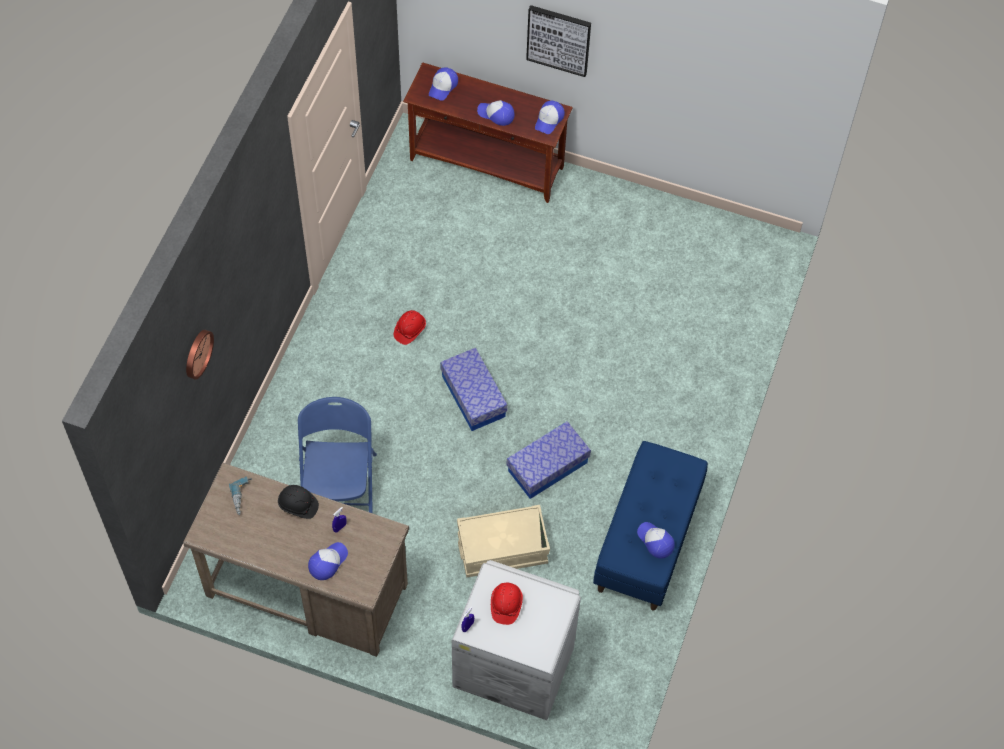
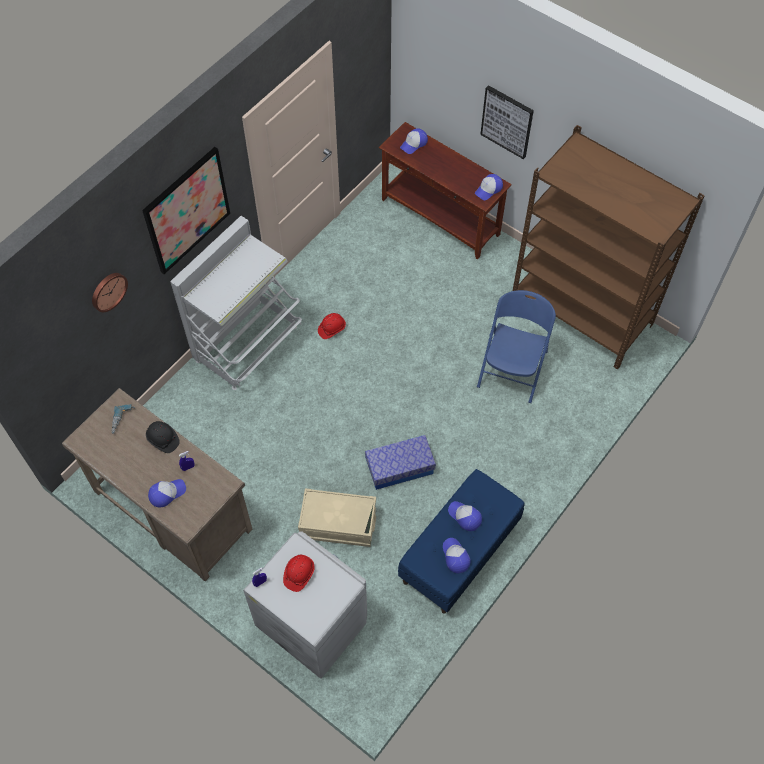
camera: 20 degrees right, 0 degrees up
blue chair [298,397,377,513] -> blue chair moved to [477,290,556,403]
storage box [440,348,508,431] -> none
cap [477,100,515,126] -> cap moved to [448,501,482,531]
none -> picture [142,147,231,275]
none -> white shoe rack [170,216,302,390]
none -> brown bookcase [513,125,705,370]

